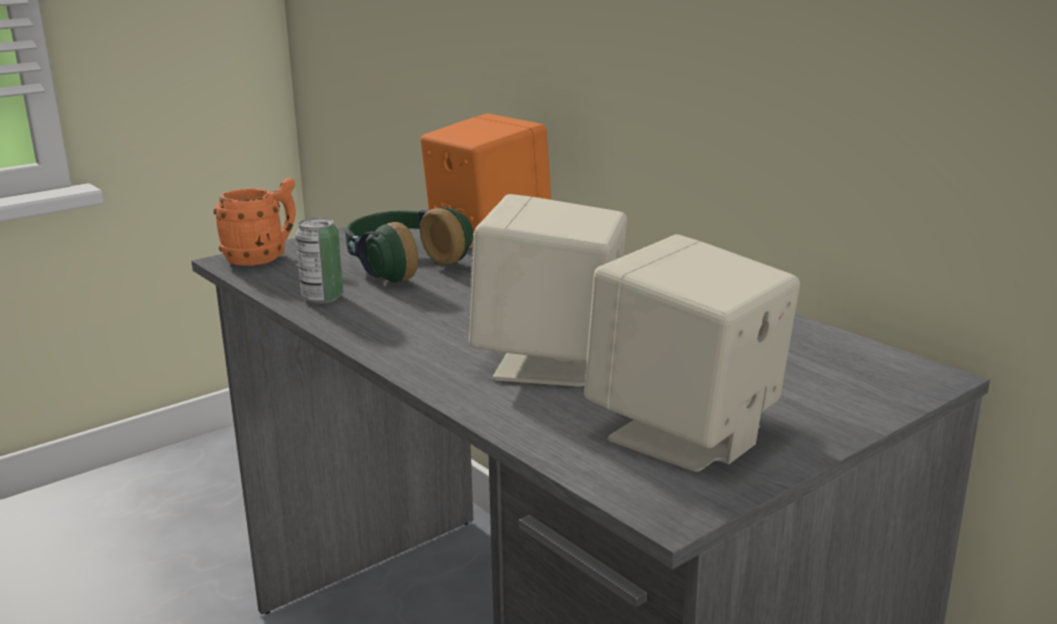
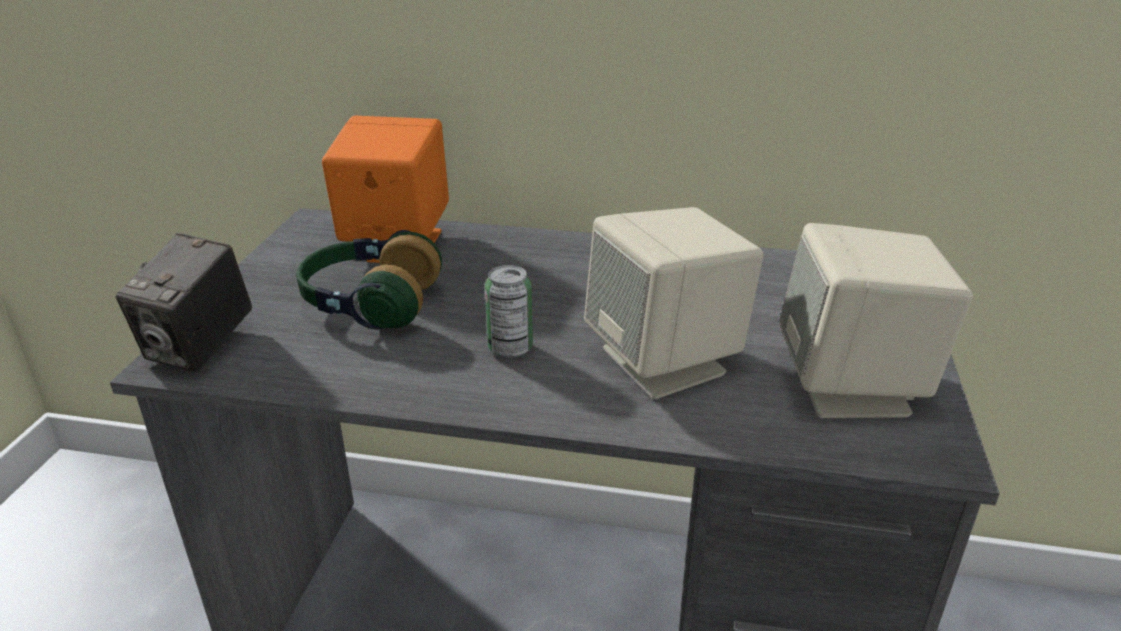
camera: 40 degrees left, 10 degrees up
orange mug [214,178,296,266] -> camera [116,233,252,372]
can [295,218,343,304] -> can moved to [485,265,533,358]

